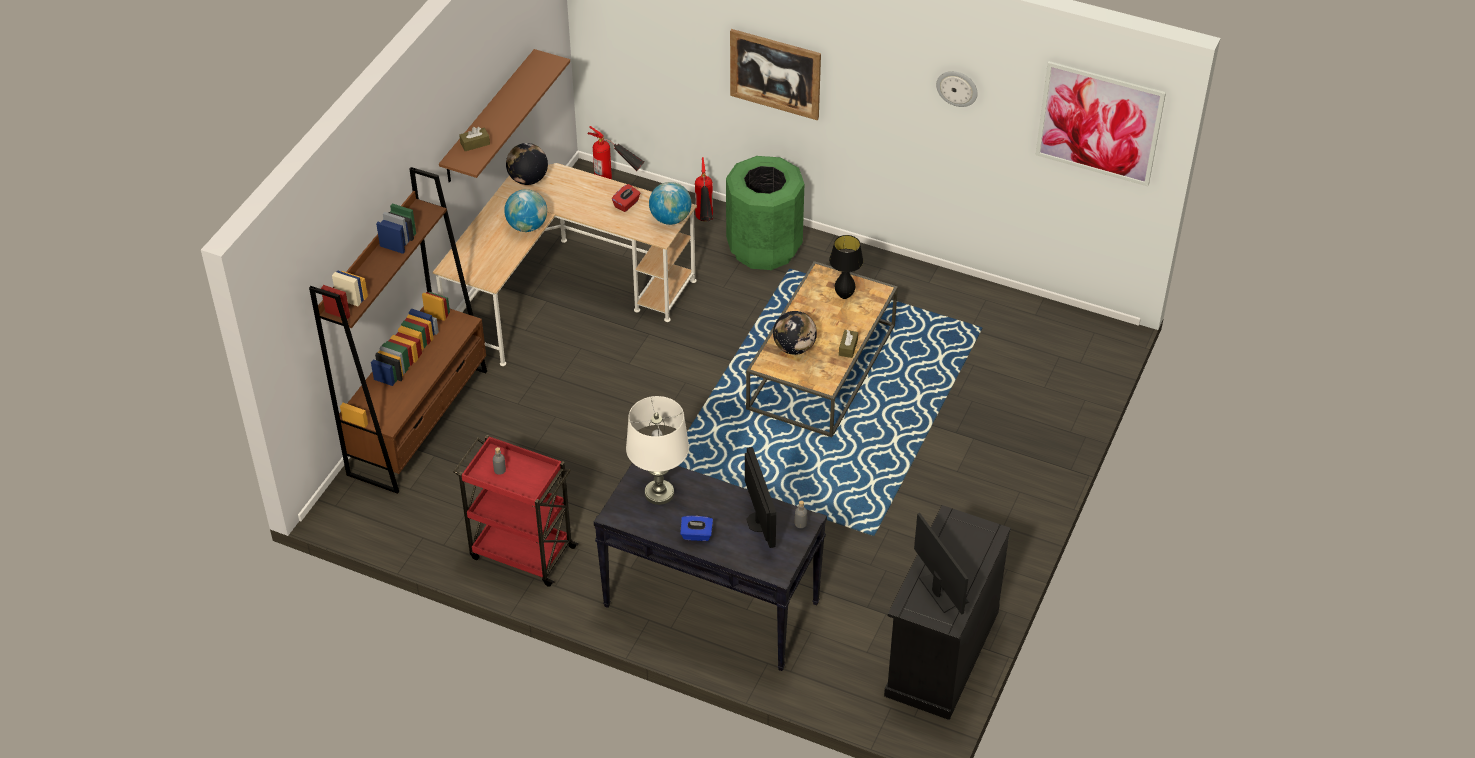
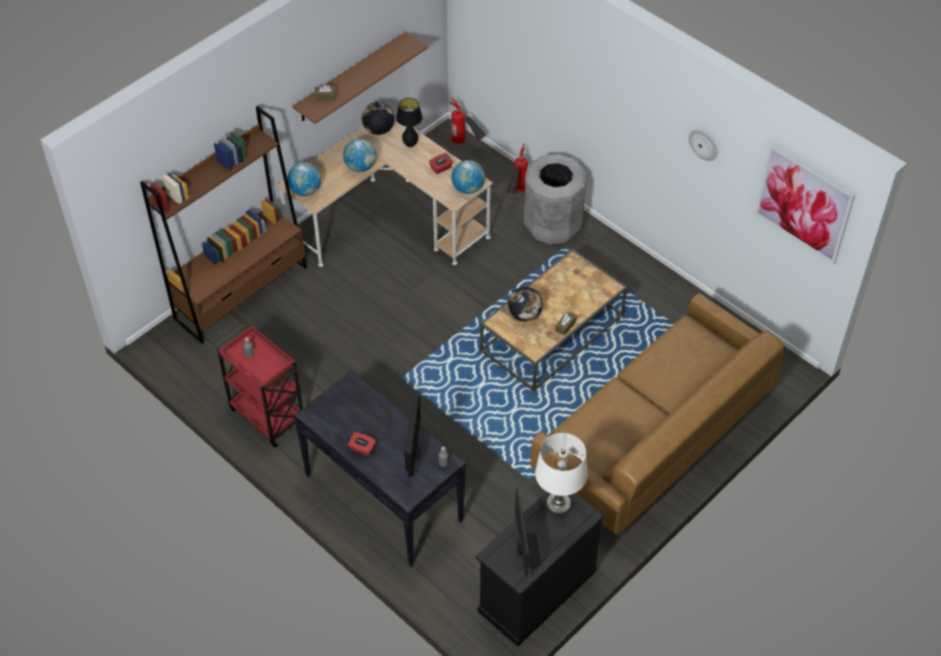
camera: 20 degrees right, 5 degrees up
white table lamp [626,396,689,505] -> white table lamp moved to [535,433,588,515]
blue tissue box [680,516,713,541] -> red tissue box [348,432,376,456]
green trash can [726,156,804,270] -> grey trash can [523,154,587,244]
picture [730,29,821,120] -> none
black table lamp [829,235,863,299] -> black table lamp moved to [396,98,423,147]
none -> globe [287,162,321,196]
none -> brown sofa [531,293,785,535]

